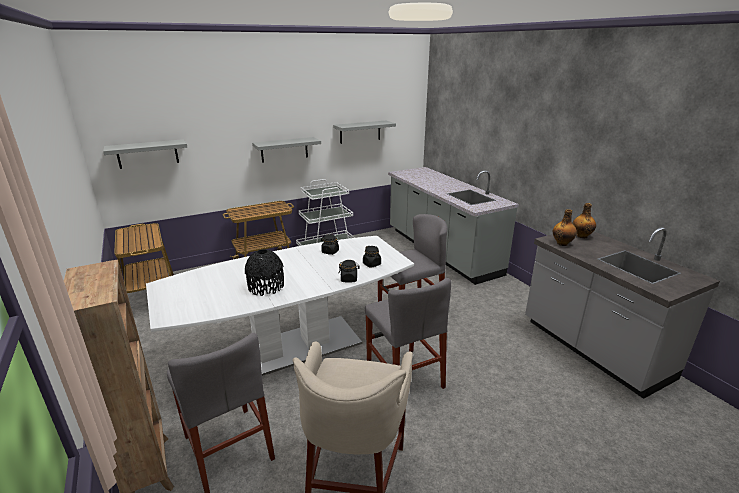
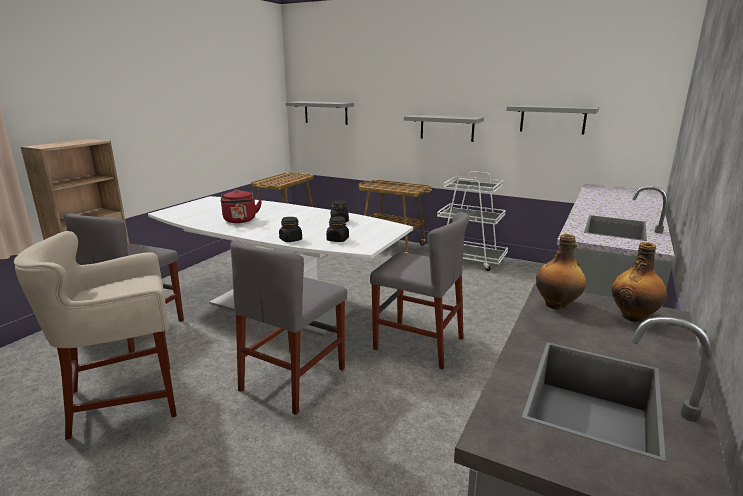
camera: 55 degrees right, 5 degrees down
black vase [245,249,284,296] -> red kettle [221,189,262,223]

